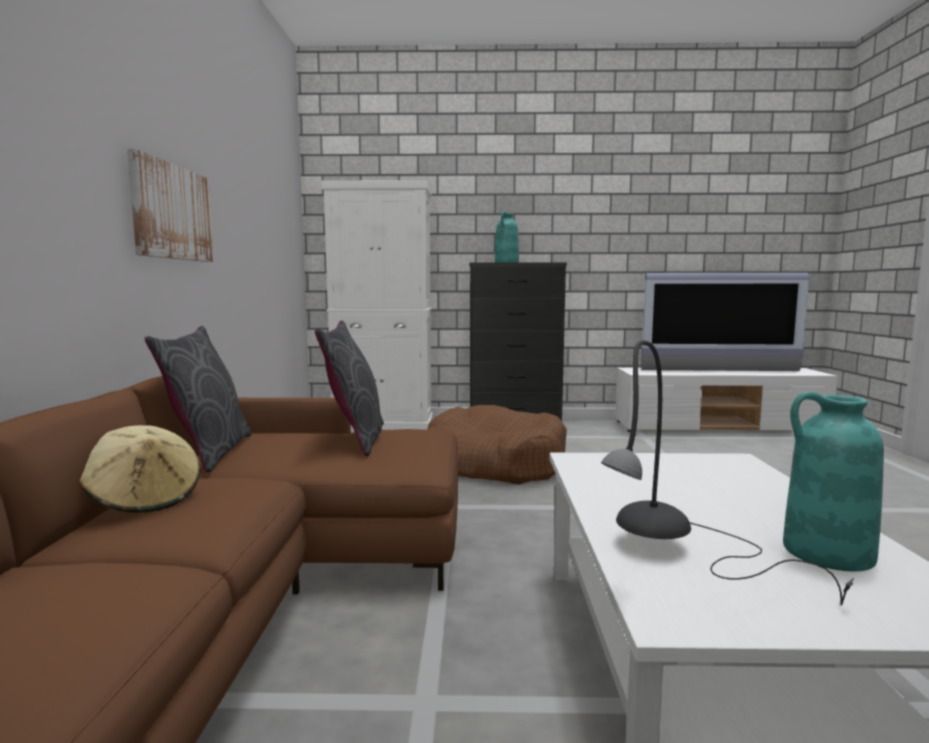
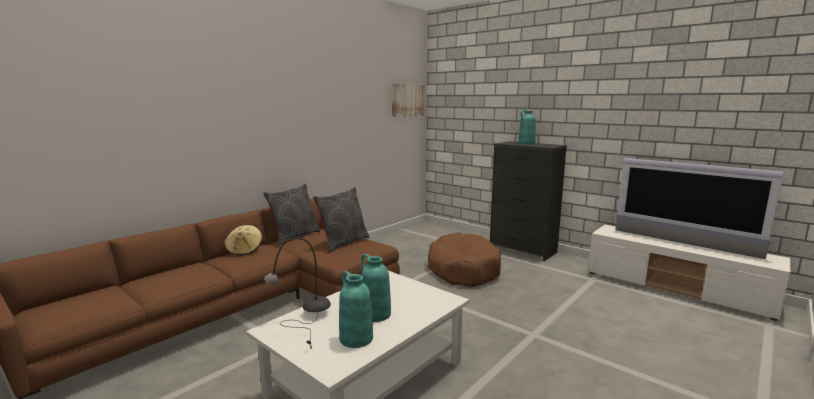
camera: 40 degrees right, 5 degrees up
picture [128,149,214,262] -> picture moved to [392,84,424,117]
white cabinet [321,180,433,431] -> none
none -> turquoise vase [361,254,391,322]

